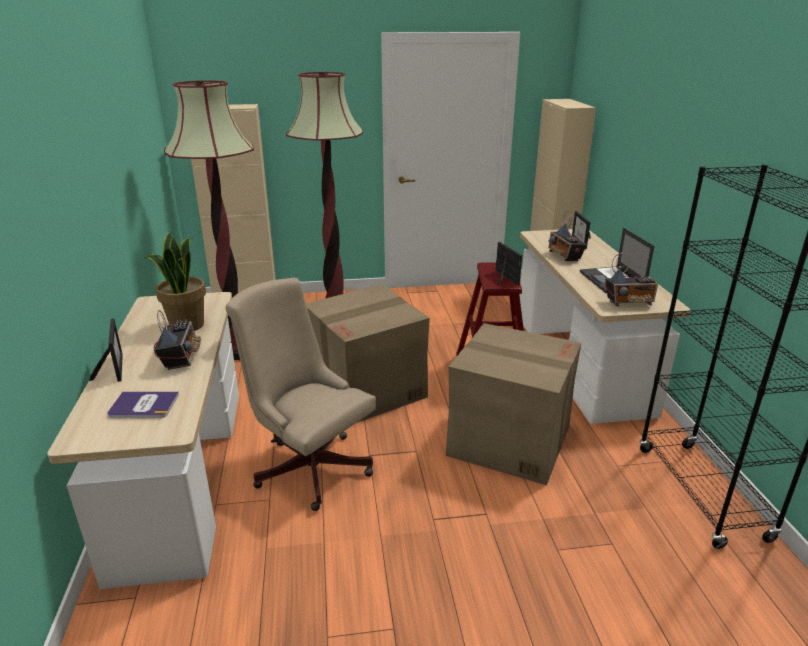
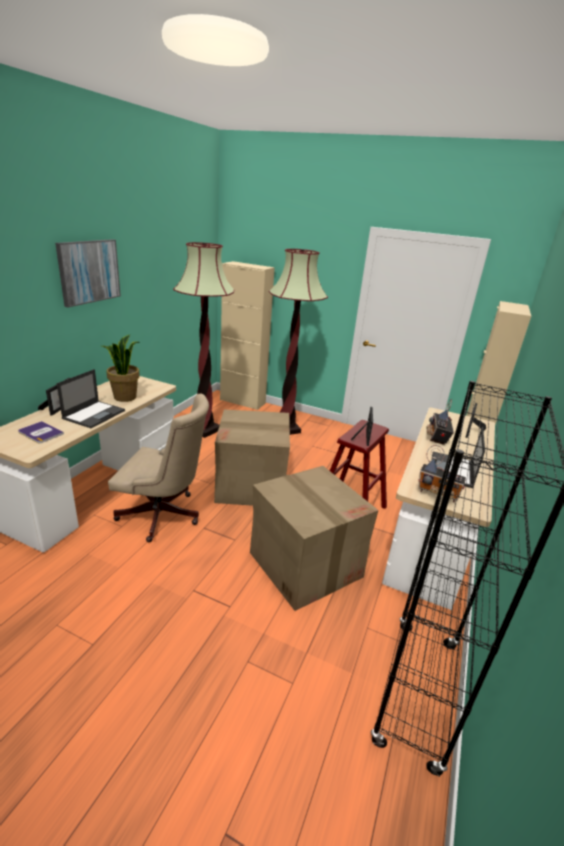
camera: 30 degrees right, 0 degrees up
radio [154,310,201,370] -> laptop [56,369,125,428]
beige office chair [225,278,376,511] -> beige office chair turned 120 degrees clockwise [108,394,209,542]
none -> picture [55,239,121,307]

